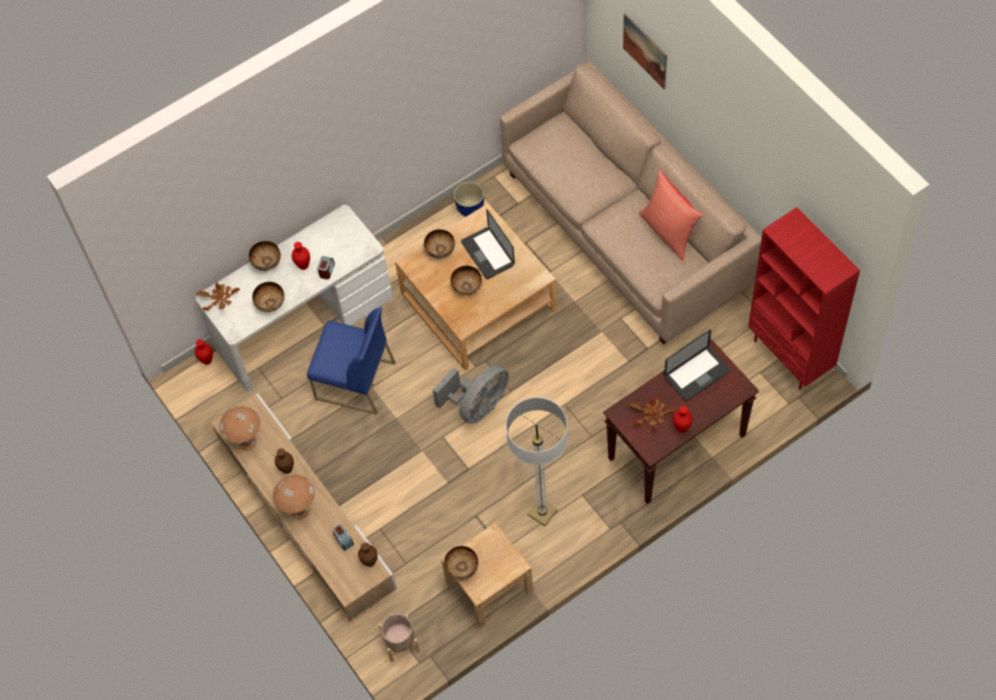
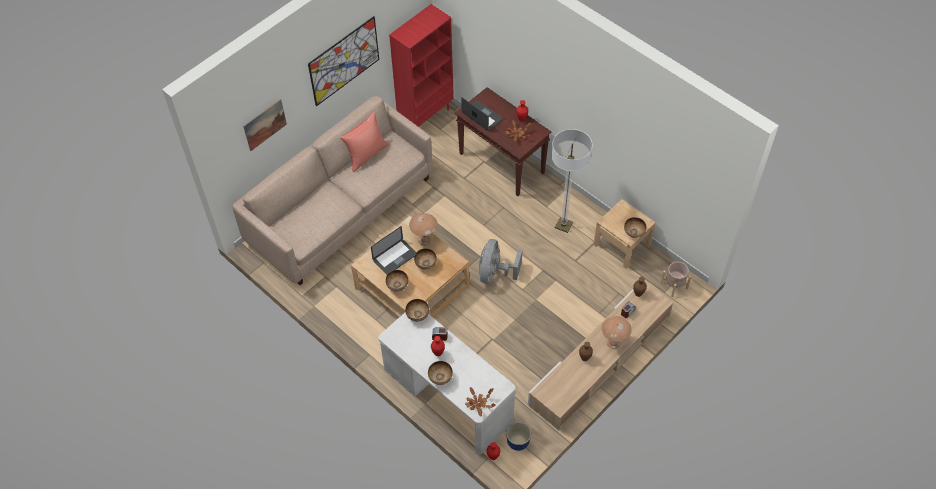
camera: 105 degrees left, 5 degrees down
brown table lamp [219,406,260,451] -> brown table lamp moved to [409,213,438,245]
bowl [252,282,285,312] -> bowl moved to [405,299,429,322]
blue chair [307,307,396,414] -> none
grey fan [432,365,509,424] -> grey fan turned 105 degrees counterclockwise [479,239,523,284]
planter [454,181,484,217] -> planter moved to [506,422,531,451]
none -> picture [308,16,379,106]

